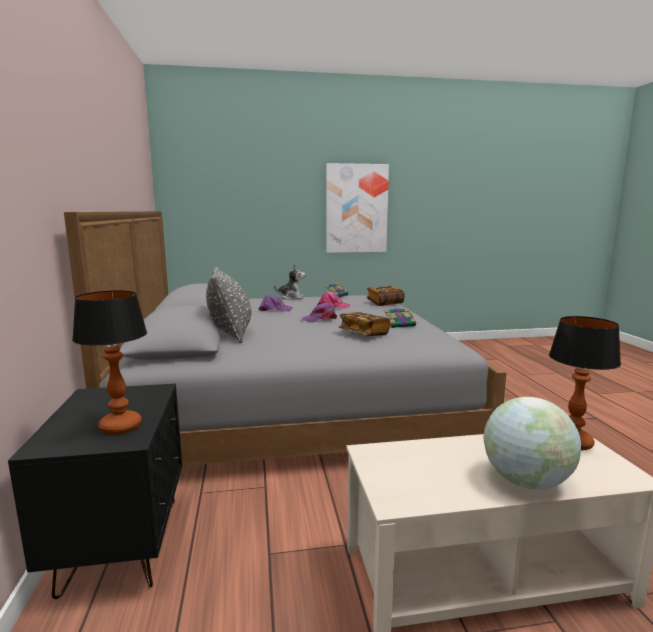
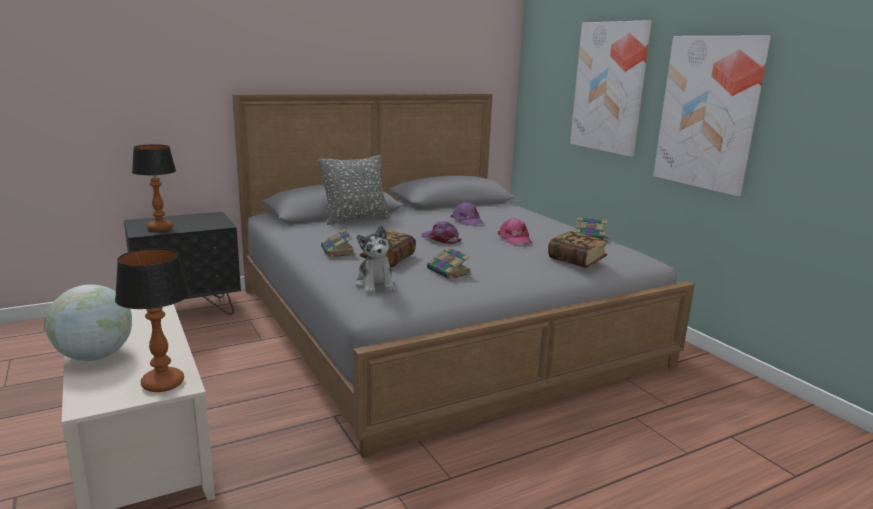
camera: 70 degrees right, 5 degrees up
plush toy [274,264,306,300] -> plush toy moved to [356,225,395,293]
none -> book [321,229,355,258]
none -> picture [570,20,651,157]

